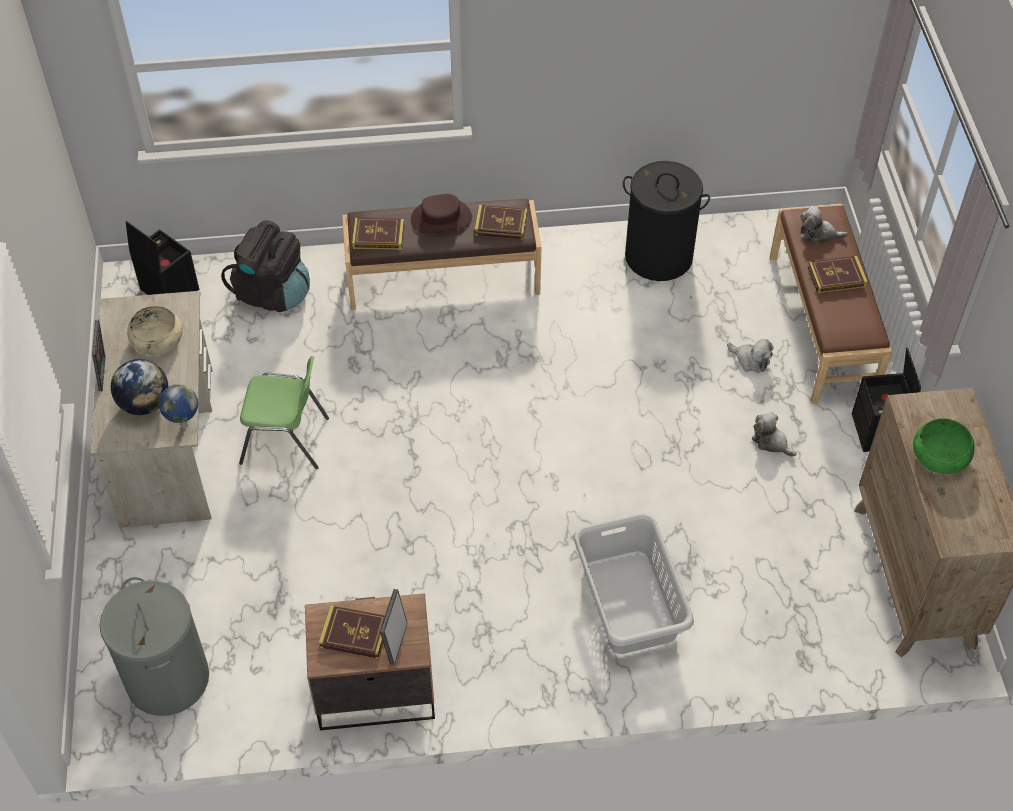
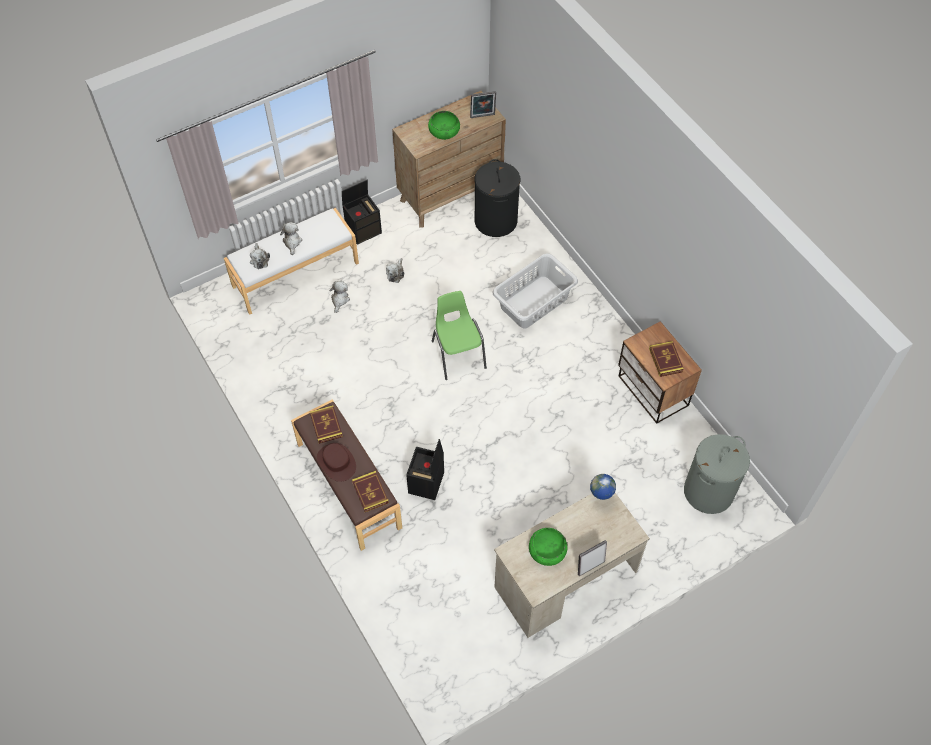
camera: 115 degrees left, 5 degrees up
globe [111,359,168,415] -> none
black storage box [126,221,199,295] -> black storage box moved to [406,439,444,500]
beige bowl [127,306,183,355] -> green bowl [529,528,567,566]
black backpack [221,220,310,312] -> none
green chair [239,356,329,469] -> green chair moved to [432,291,487,380]
picture frame [380,589,408,665] -> picture frame moved to [470,91,496,118]
black laundry basket [623,161,710,281] -> black laundry basket moved to [475,159,520,237]
brown bench [770,204,892,404] -> white bench [224,208,359,315]
book [808,256,868,294] -> plush toy [280,222,302,255]

